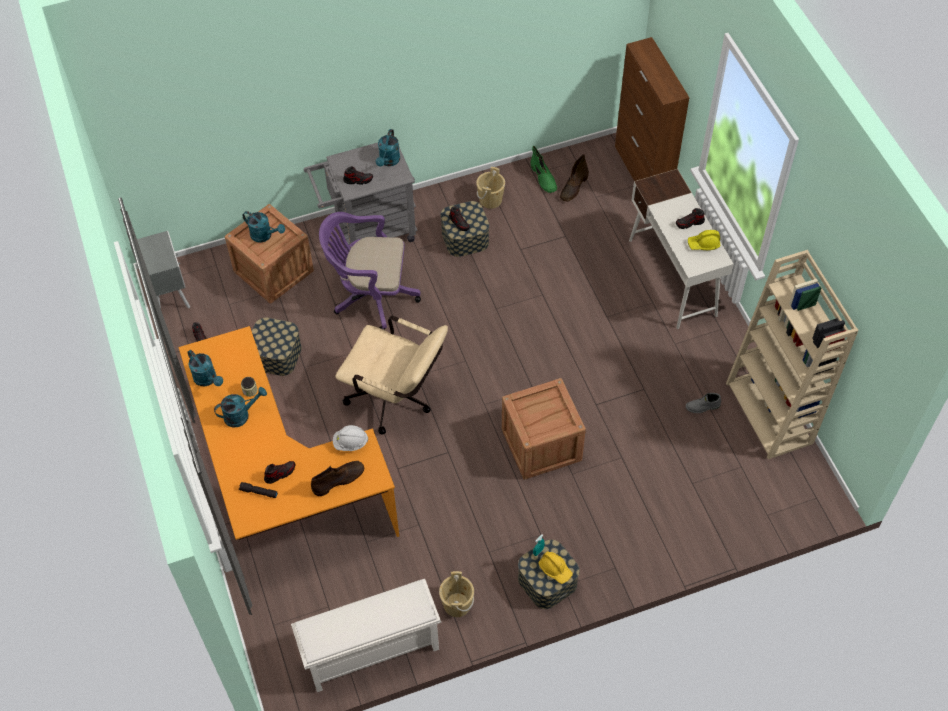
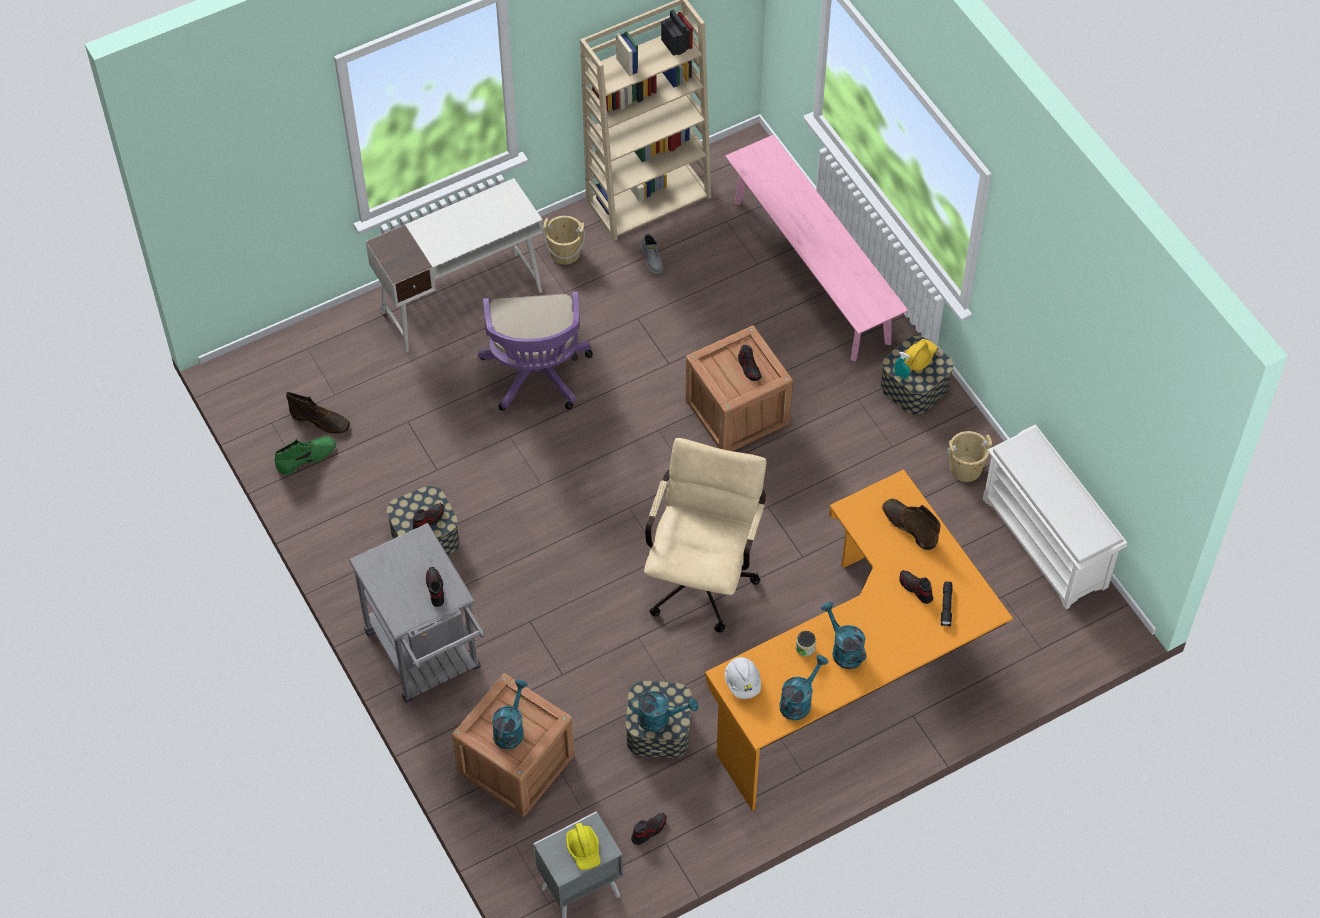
camera: 100 degrees left, 0 degrees up
purple office chair [319,212,421,330] -> purple office chair moved to [478,291,593,411]
white hard hat [333,425,368,451] -> white hard hat moved to [725,657,761,699]
turquoise watering can [376,129,400,167] -> turquoise watering can moved to [629,691,698,732]
beige bucket [476,167,505,209] -> beige bucket moved to [543,216,585,265]
brown cabinet [615,37,690,181] -> none
shoe [676,208,705,229] -> shoe moved to [738,345,762,381]
yellow hard hat [688,230,720,250] -> yellow hard hat moved to [566,823,600,870]
none -> pink bench [725,135,908,362]

